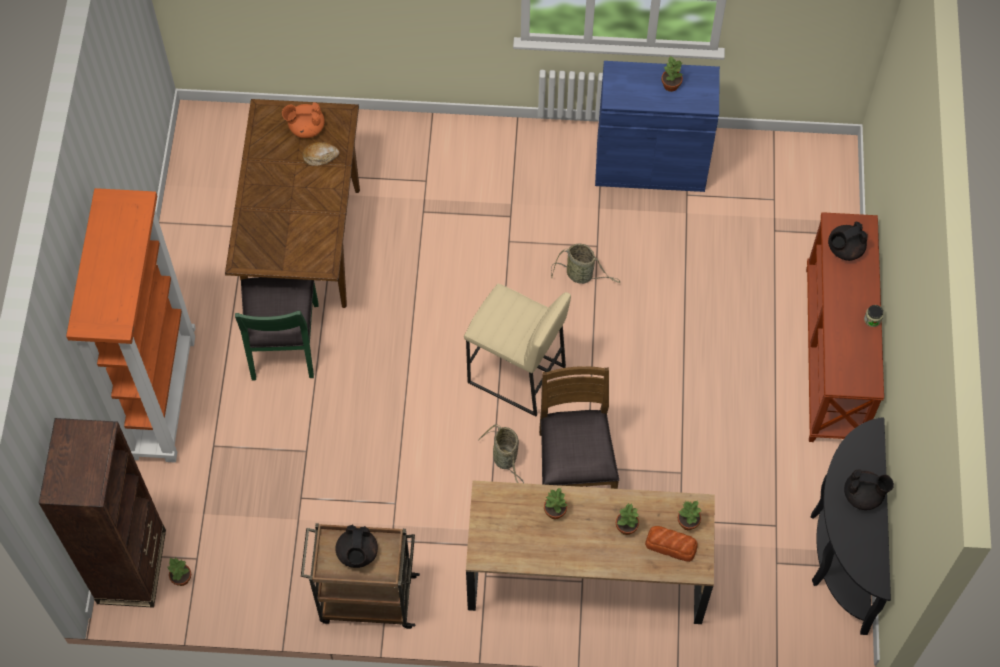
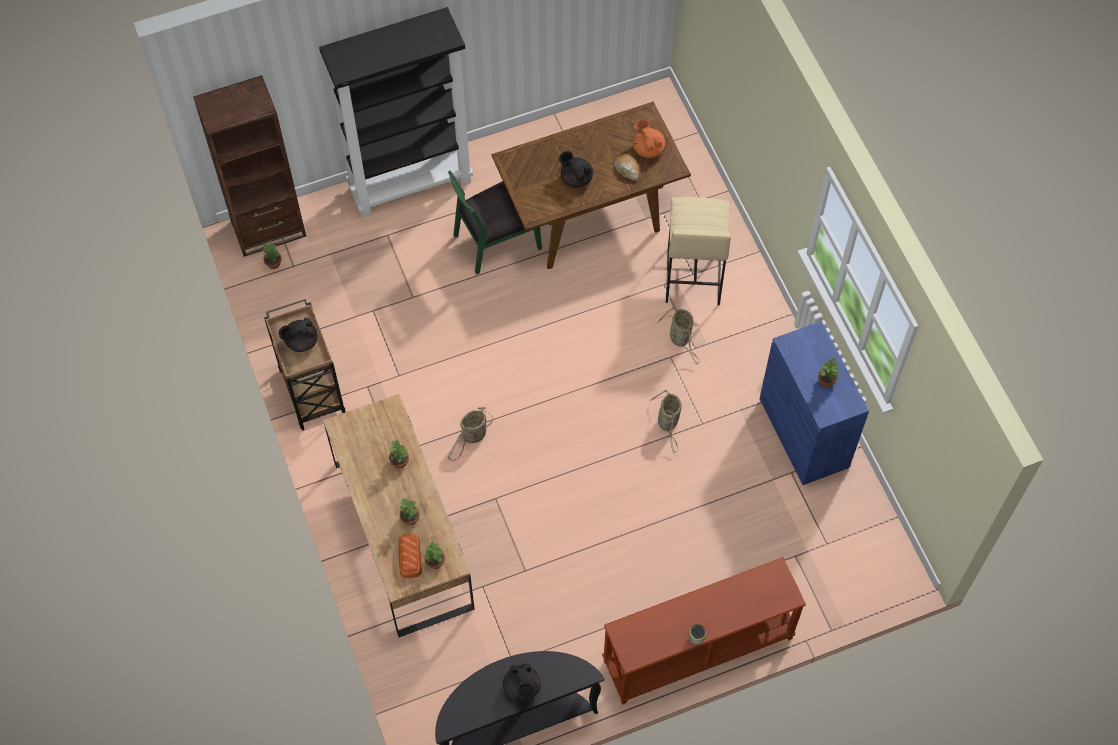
camera: 65 degrees right, 0 degrees up
orange bookcase [66,188,196,462] -> black bookcase [319,7,473,217]
beige stool [464,284,571,416] -> beige stool moved to [666,197,731,306]
brown chair [539,366,619,489] -> none
black teapot [828,222,868,261] -> black teapot moved to [559,151,593,188]
none -> basket [657,307,698,364]

